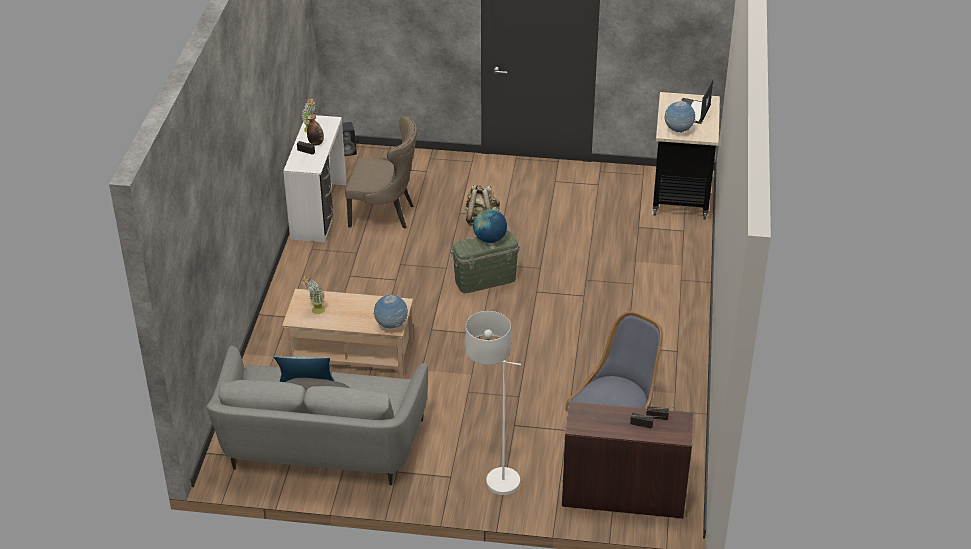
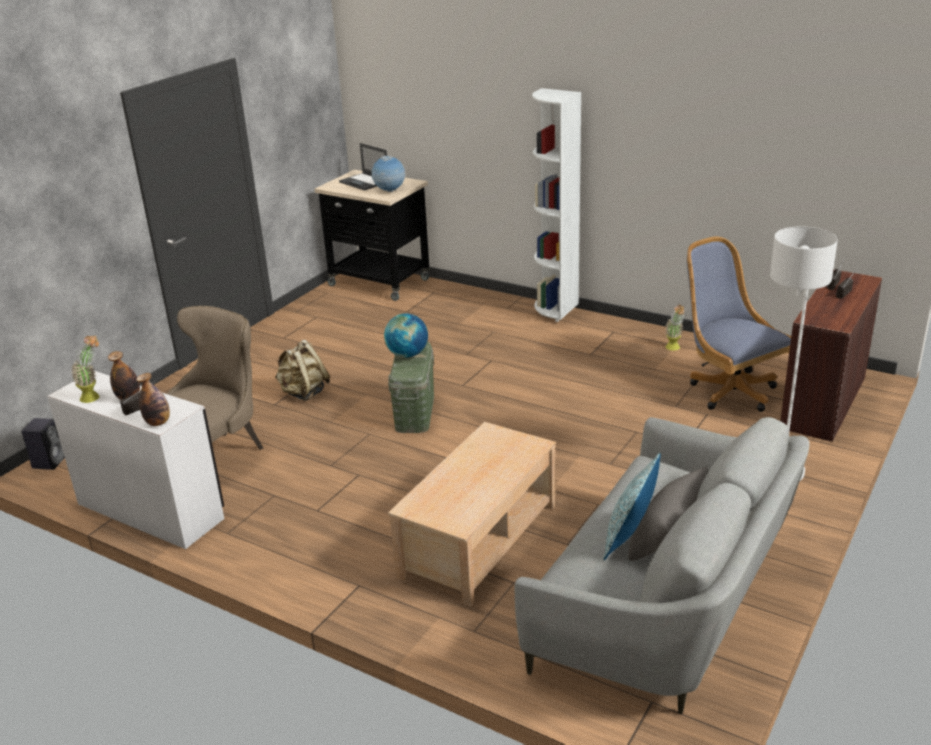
camera: 65 degrees left, 10 degrees down
potted plant [301,275,325,314] -> potted plant moved to [665,304,685,351]
globe [373,295,408,329] -> none
none -> bottle [136,373,170,426]
none -> white bookcase [532,88,581,322]

